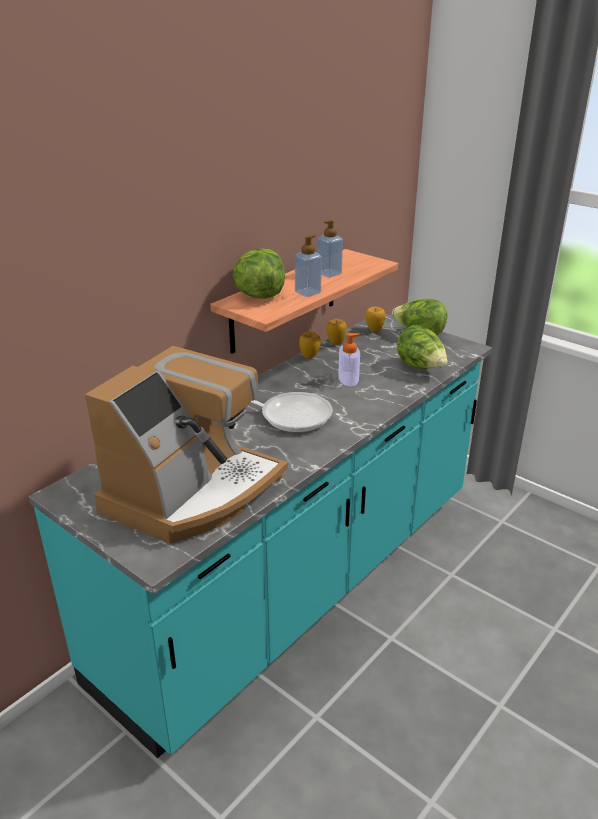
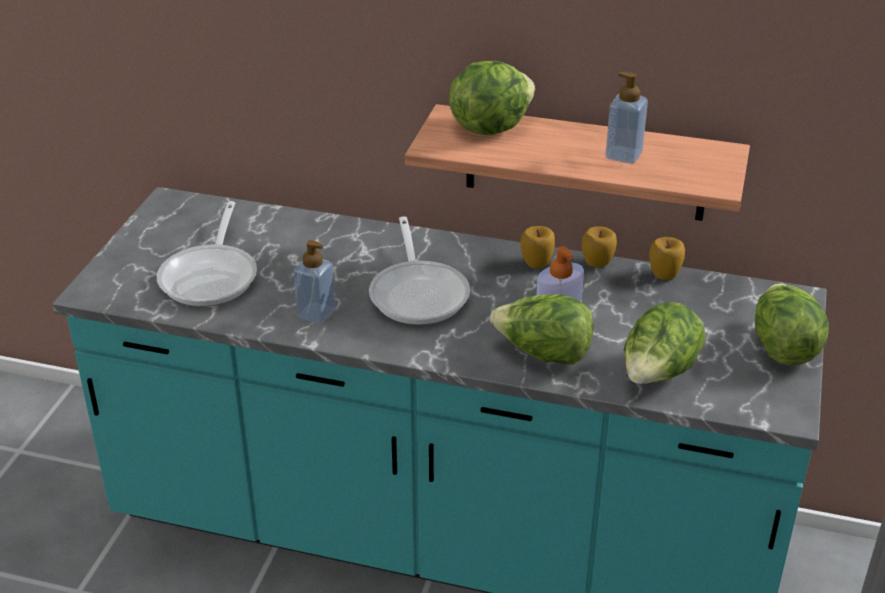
camera: 65 degrees right, 5 degrees up
coffee machine [85,346,288,543] -> frying pan [157,201,257,307]
soap dispenser [295,235,322,297] -> soap dispenser moved to [294,240,336,324]
apple [366,307,385,331] -> apple moved to [521,226,555,269]
none -> lettuce [490,294,594,365]

